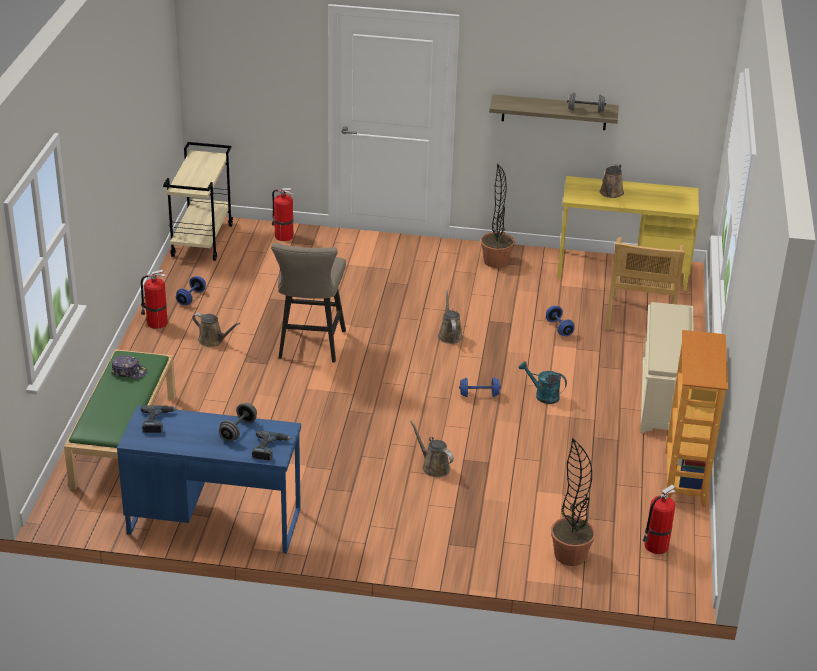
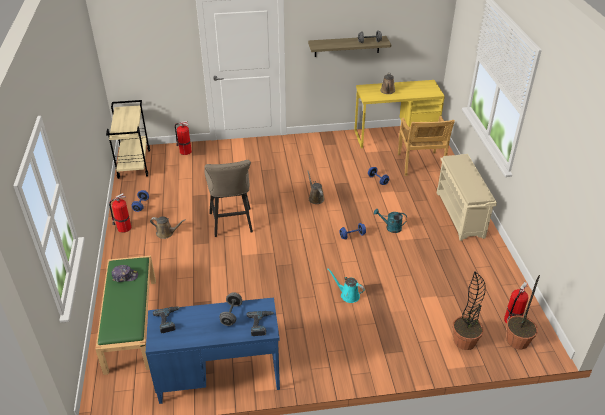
camera: 15 degrees left, 5 degrees up
brown watering can [410,421,454,477] -> turquoise watering can [328,268,365,303]
potted plant [481,164,515,268] -> potted plant moved to [506,275,540,349]
bookcase [665,330,728,507] -> none

